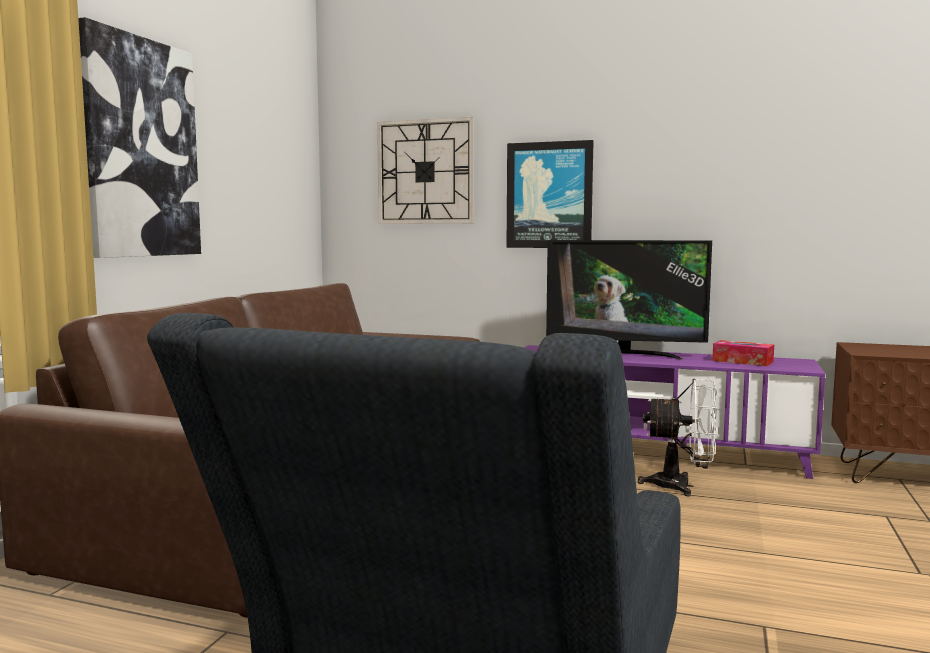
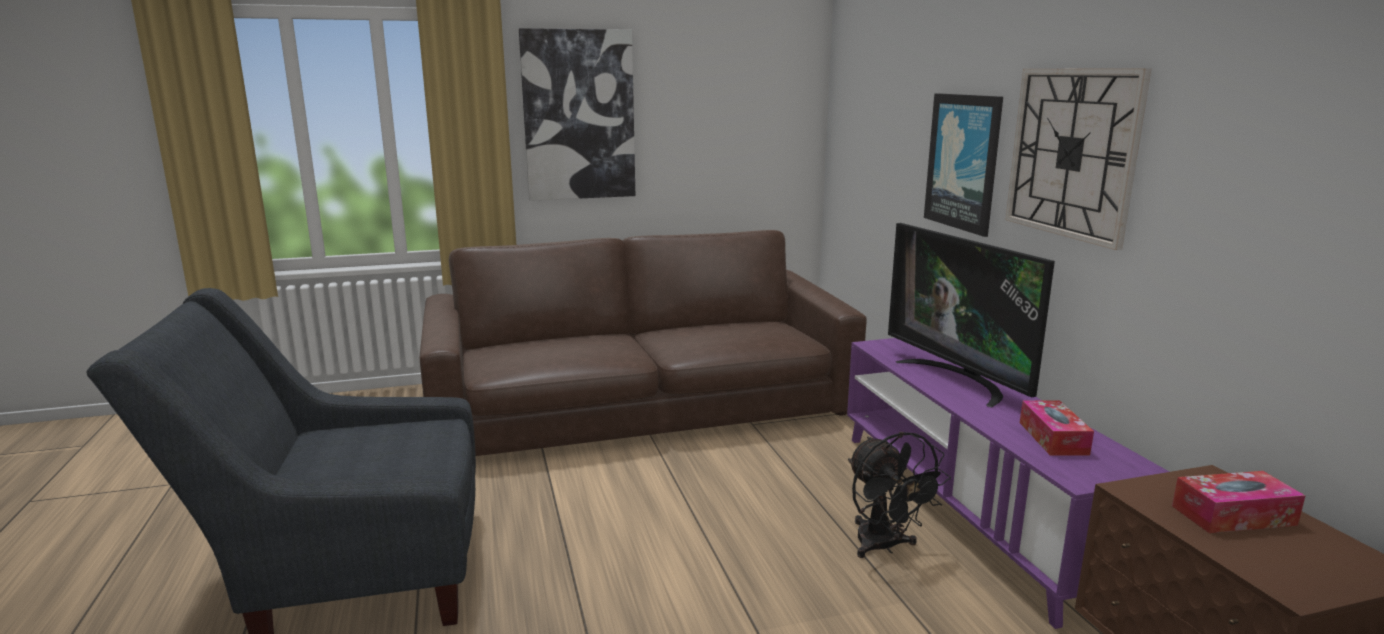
camera: 55 degrees right, 10 degrees up
wall clock [377,117,474,224] -> wall clock moved to [1005,69,1151,250]
white fan [638,379,718,496] -> black fan [848,432,951,558]
none -> tissue box [1172,471,1306,533]

